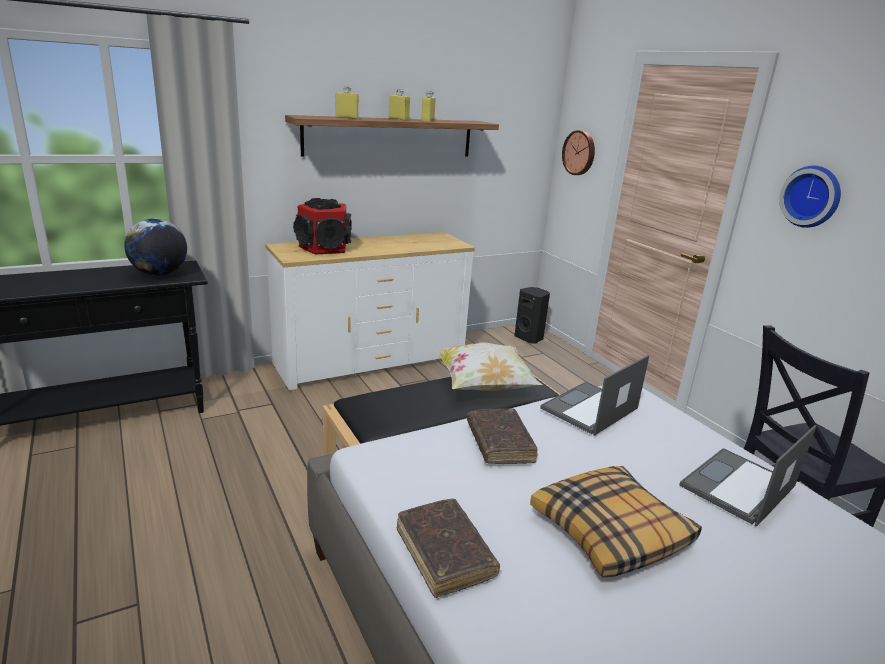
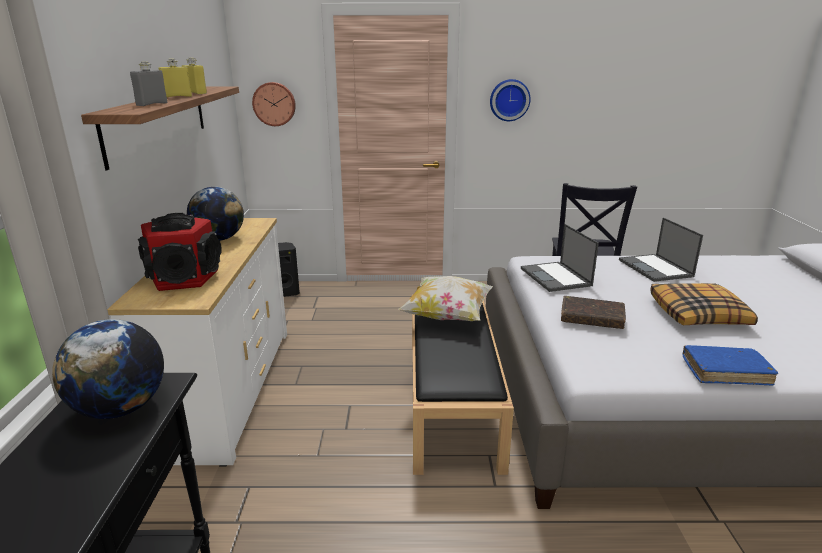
camera: 60 degrees left, 0 degrees up
yellow bottle [335,86,359,119] -> grey bottle [130,62,167,106]
brown book [397,499,500,598] -> blue book [682,345,778,386]
none -> globe [187,187,244,241]

